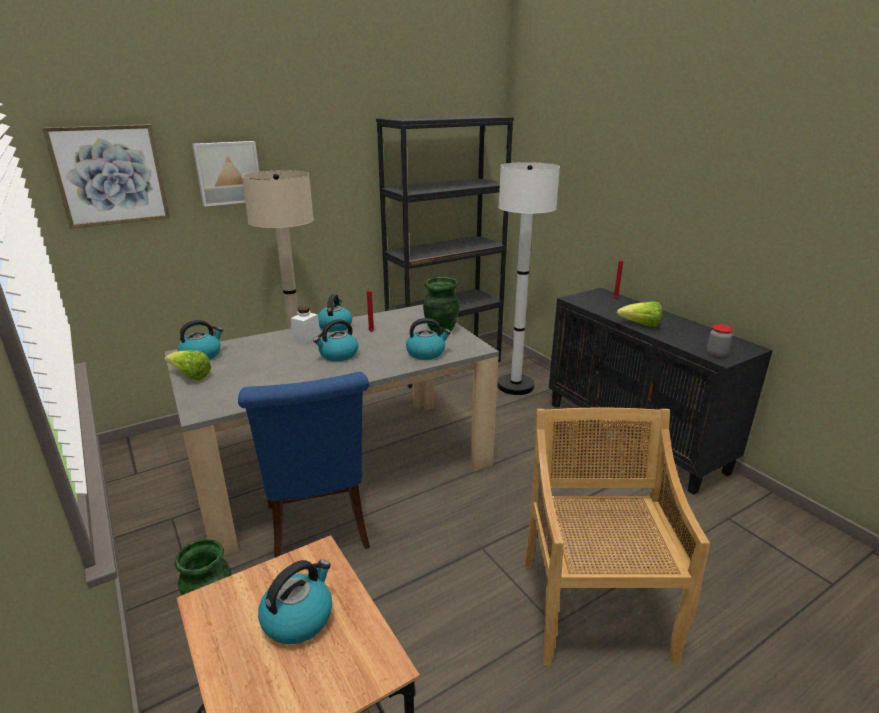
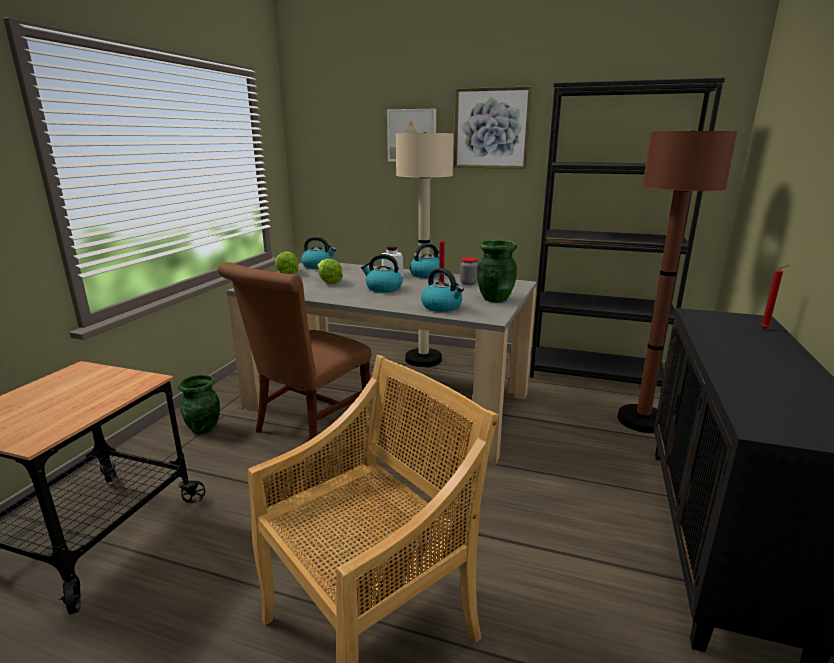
camera: 50 degrees right, 5 degrees down
picture [42,124,170,229] -> picture moved to [454,86,532,169]
blue chair [238,372,370,558] -> brown chair [217,262,372,456]
kettle [258,560,332,644] -> none
white floor lamp [497,162,560,395] -> brown floor lamp [617,130,738,433]
lettuce [616,301,662,327] -> lettuce moved to [317,259,343,284]
jar [707,324,733,357] -> jar moved to [460,257,478,285]

